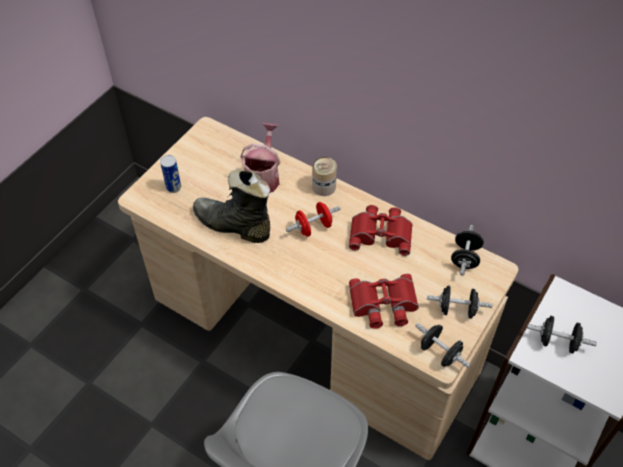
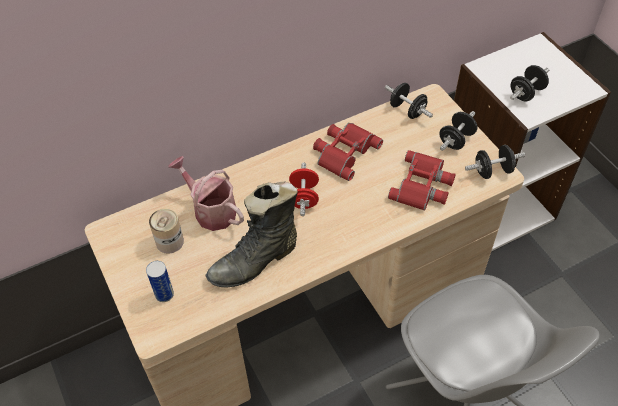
camera: 60 degrees left, 0 degrees up
can [312,157,337,196] -> can moved to [149,209,184,254]

